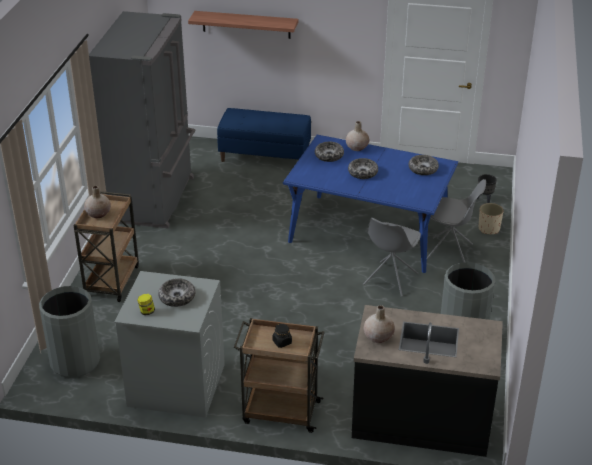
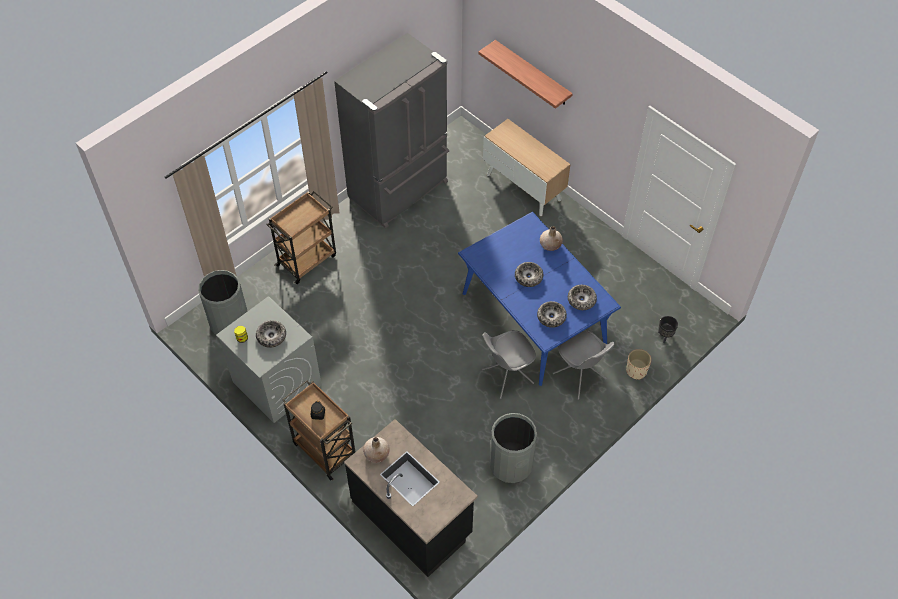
camera: 35 degrees right, 20 degrees up
beige vase [84,186,111,218] -> none
blue bench [217,108,311,162] -> cabinet [483,119,570,216]
bowl [315,142,344,162] -> bowl moved to [537,301,567,328]

